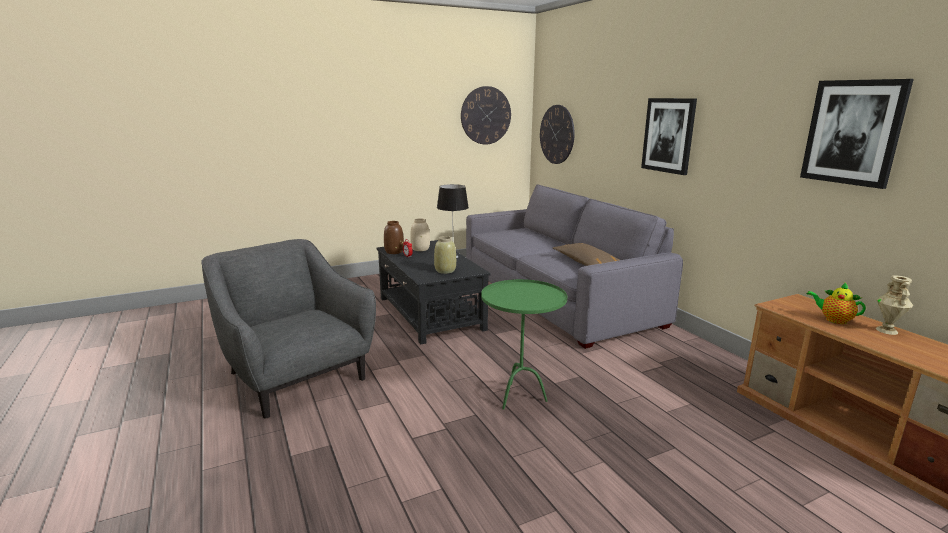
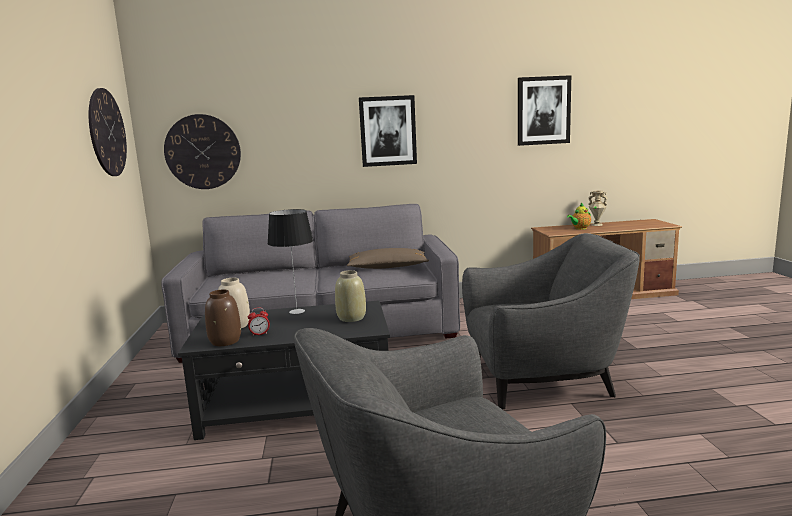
camera: 70 degrees left, 5 degrees down
green side table [481,279,567,410] -> grey armchair [462,233,640,409]

